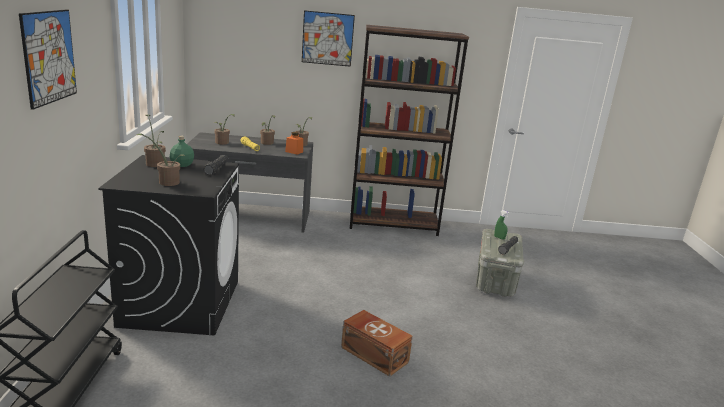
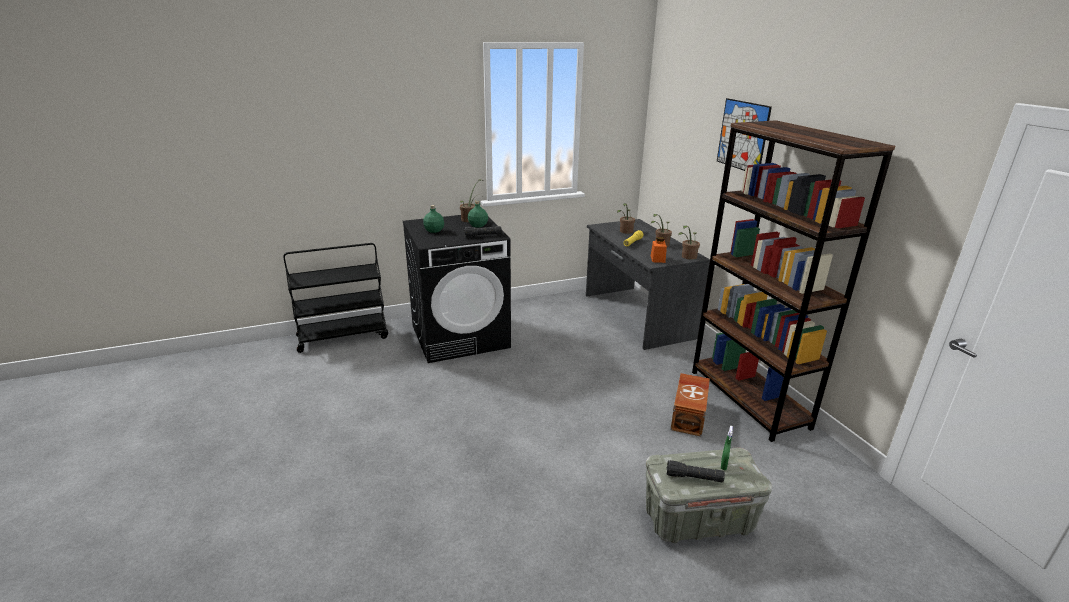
camera: 70 degrees right, 5 degrees up
picture [19,9,77,110] -> none
potted plant [137,133,186,186] -> green bottle [423,205,444,233]
brown storage box [341,310,413,377] -> brown storage box moved to [671,373,710,437]

